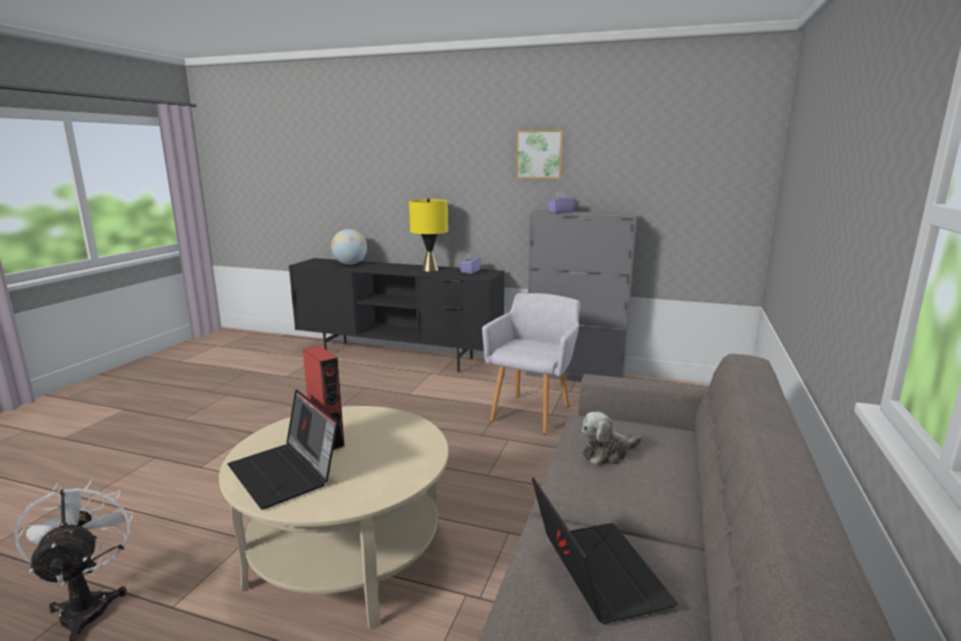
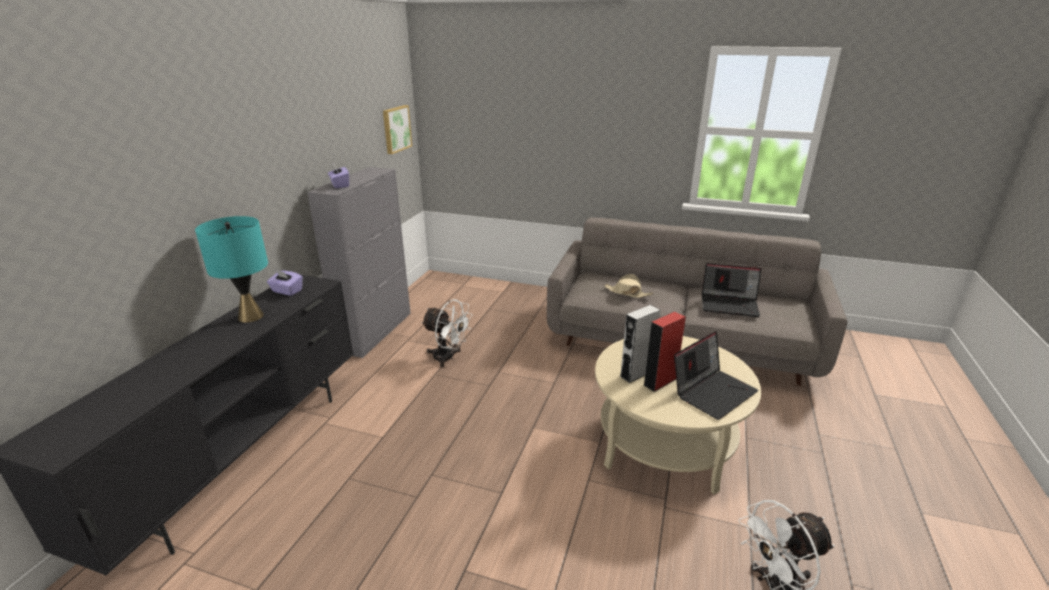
camera: 90 degrees left, 10 degrees up
globe [331,229,367,265] -> none
yellow table lamp [409,198,448,272] -> turquoise table lamp [195,216,268,323]
grey armchair [482,293,580,434] -> white fan [421,299,472,368]
picture [516,130,564,179] -> picture moved to [383,105,412,154]
laptop [532,477,678,624] -> laptop turned 150 degrees counterclockwise [702,263,761,317]
plush toy [582,412,641,465] -> beige hat [604,274,653,298]
none -> grey speaker [620,305,661,383]

